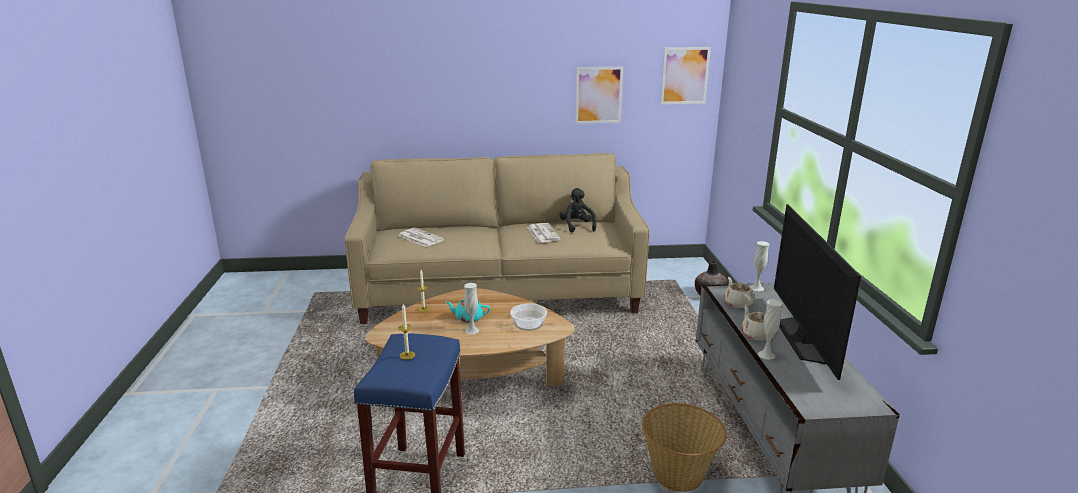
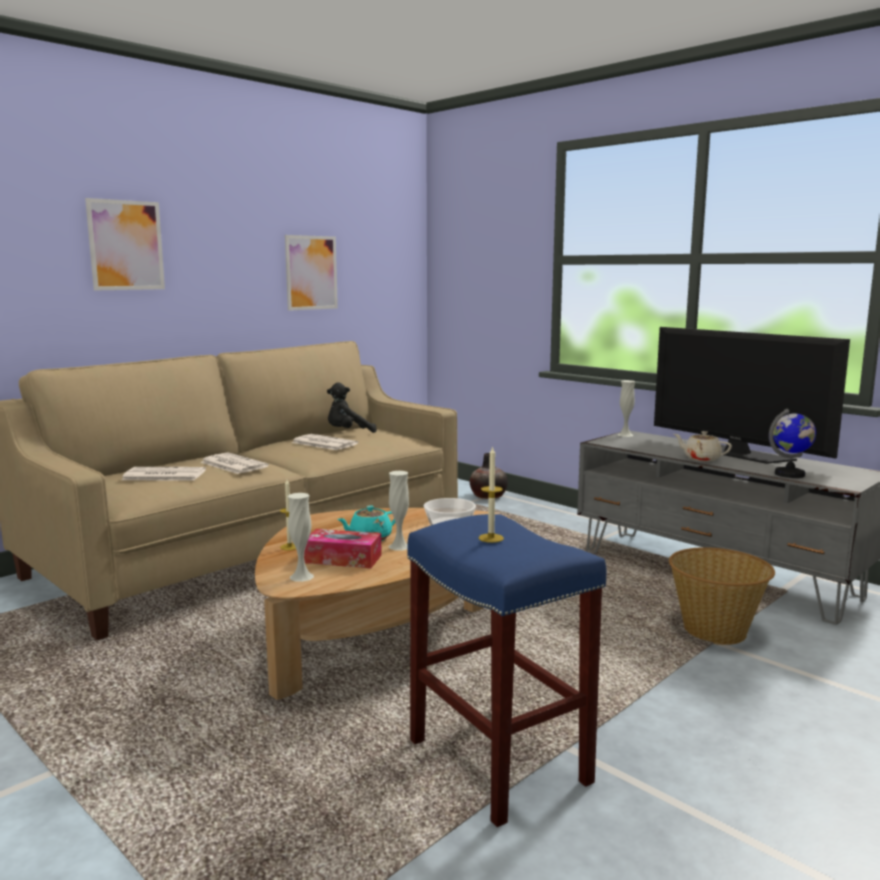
camera: 40 degrees left, 10 degrees down
black plush toy [559,188,597,232] -> black plush toy turned 60 degrees counterclockwise [327,382,377,433]
picture [660,47,711,104] -> picture moved to [85,198,165,291]
beige teapot [724,277,754,308] -> none
white vase [758,300,782,360] -> white vase moved to [288,493,314,582]
none -> newspaper [200,453,269,474]
none -> tissue box [304,529,382,568]
none -> globe [769,409,816,478]

